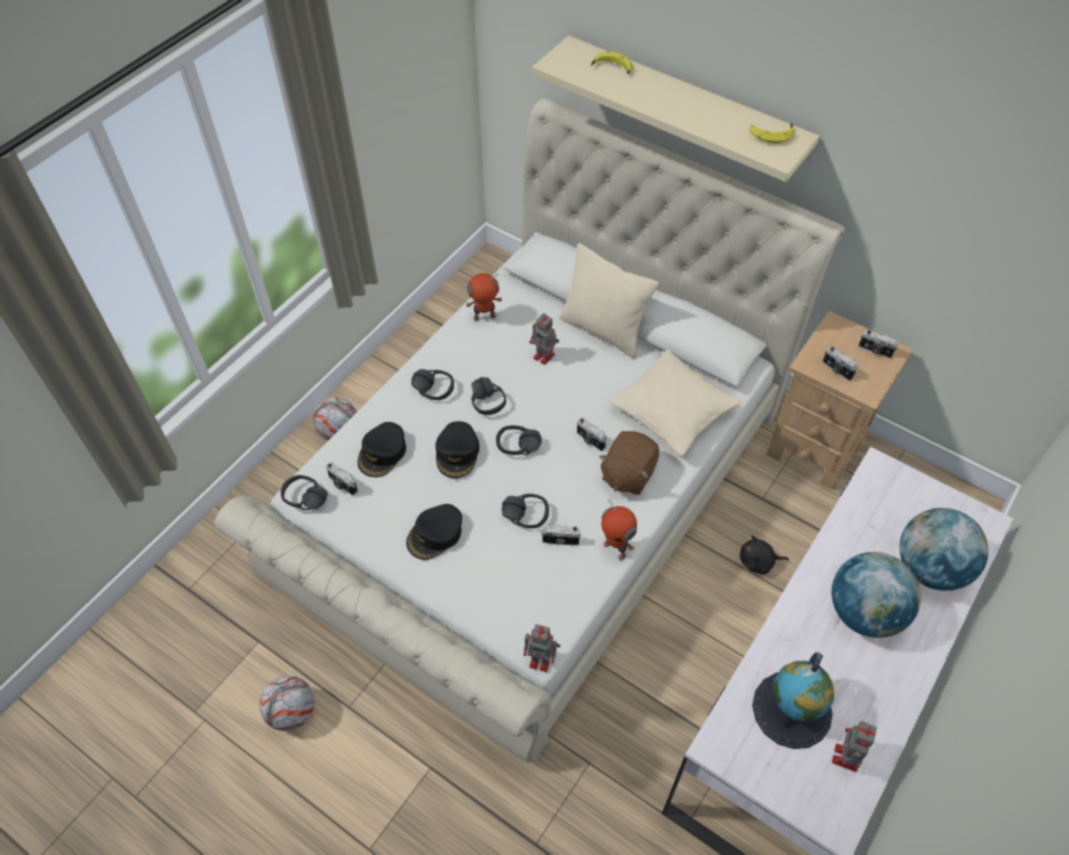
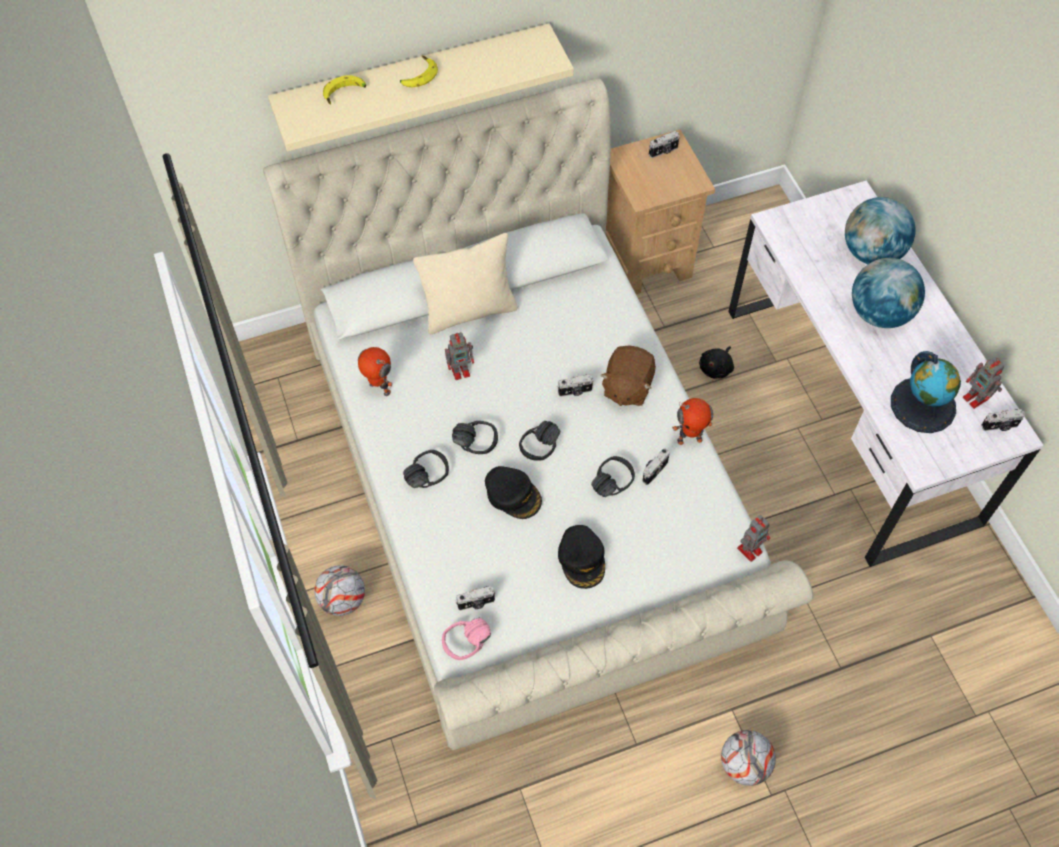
camera: 55 degrees left, 5 degrees up
football [260,676,315,731] -> football moved to [721,730,776,786]
black headphones [281,475,328,510] -> pink headphones [442,618,491,660]
black cap [357,422,406,477] -> none
toy robot [466,273,502,321] -> toy robot turned 105 degrees clockwise [358,347,393,396]
brown plush toy [599,431,659,495] -> brown plush toy turned 45 degrees clockwise [600,345,656,406]
beige pillow [608,349,742,457] -> none
banana [750,122,795,143] -> banana moved to [400,56,438,88]
camera [823,346,858,381] -> camera moved to [981,409,1025,431]

